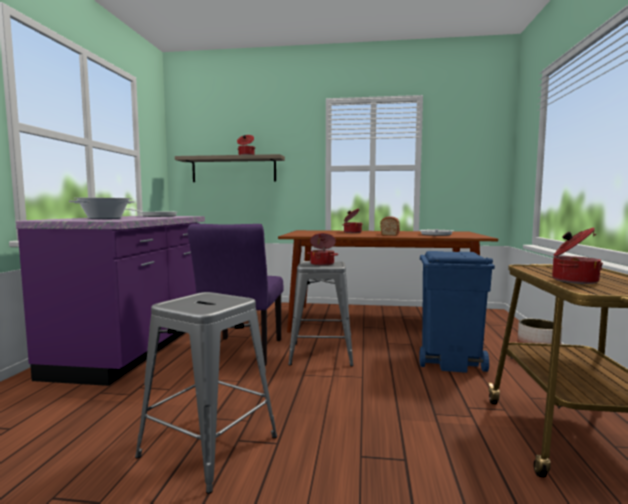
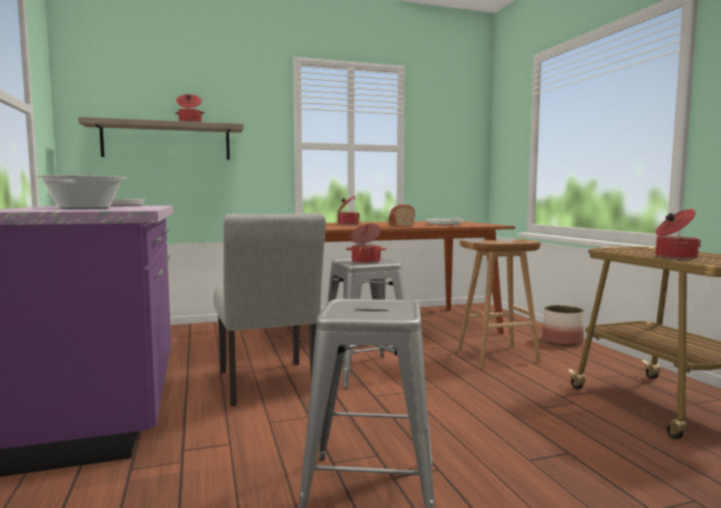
camera: 25 degrees left, 0 degrees up
purple chair [188,224,284,366] -> grey chair [214,213,326,406]
blue trash can [419,251,495,373] -> brown stool [457,239,541,368]

